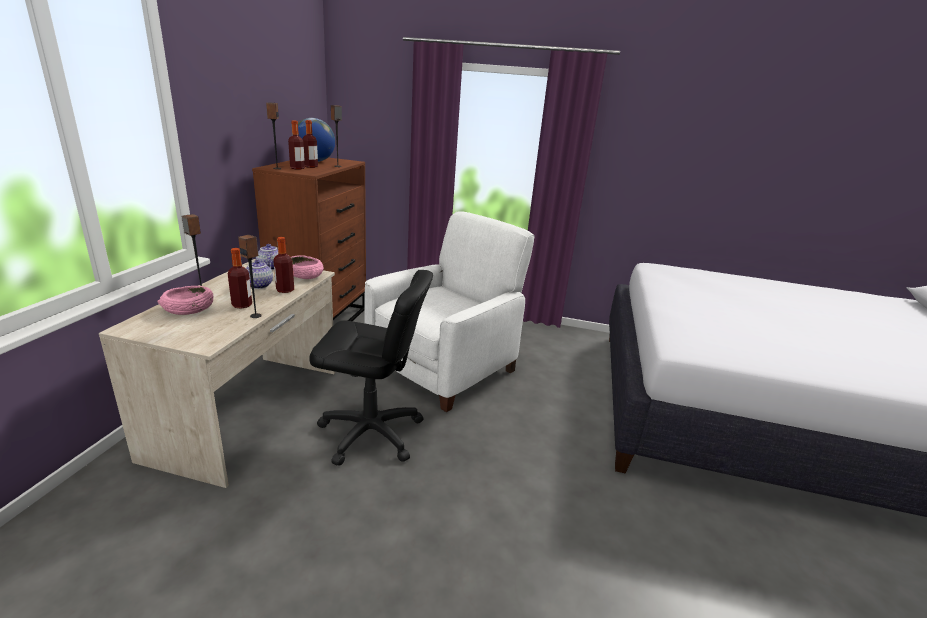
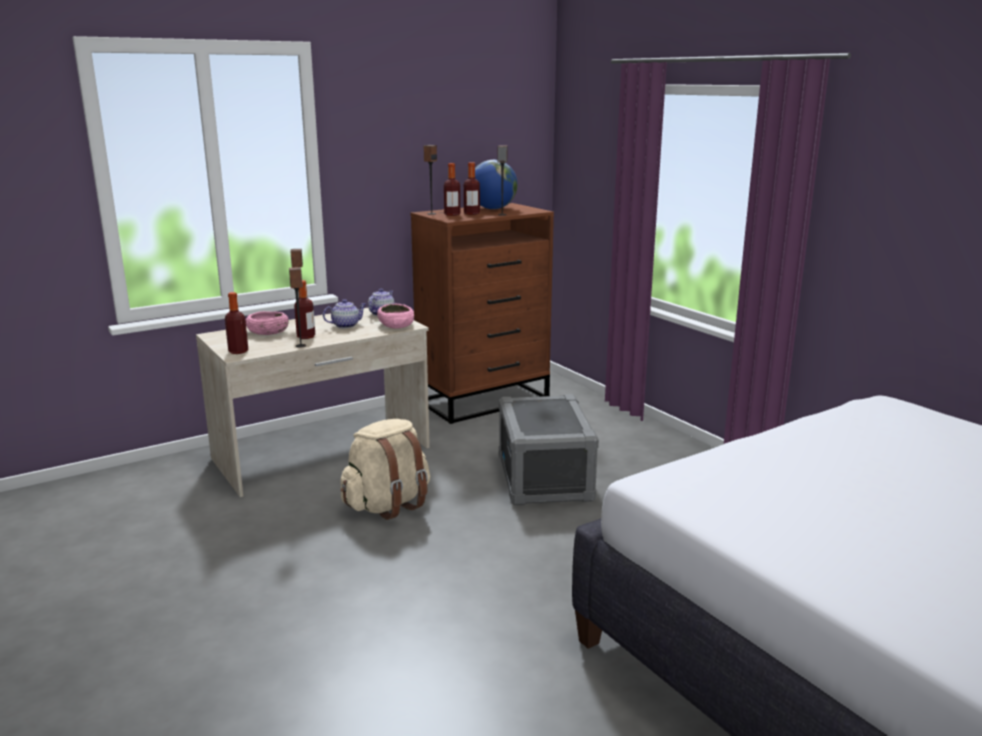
camera: 45 degrees right, 5 degrees down
bottle [273,237,294,293] -> bottle moved to [225,292,248,354]
black office chair [309,270,433,466] -> beige backpack [341,419,430,520]
white armchair [364,211,534,412] -> grey storage box [499,394,599,505]

